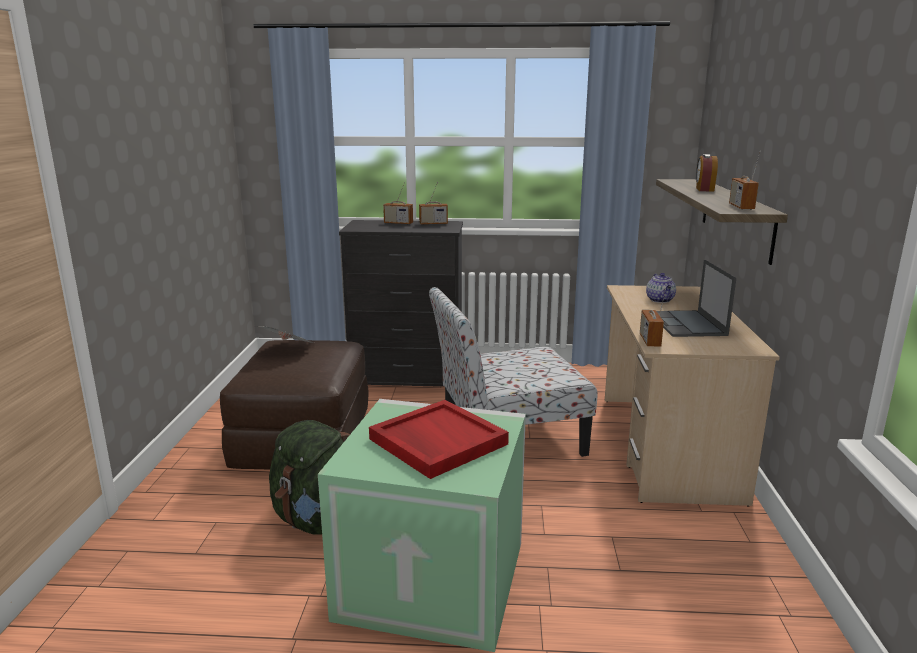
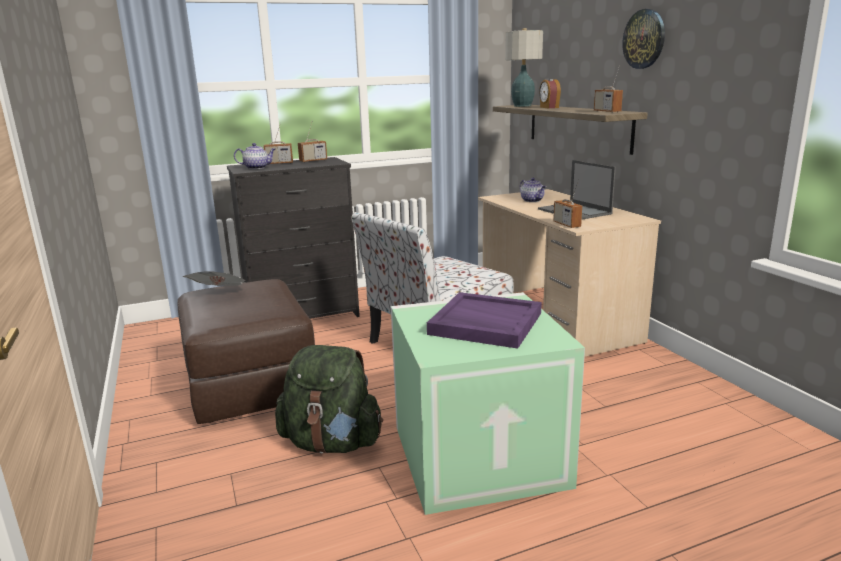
camera: 25 degrees left, 0 degrees up
red tray [369,400,509,479] -> purple tray [427,292,542,349]
none -> teapot [234,143,275,169]
none -> table lamp [505,28,543,107]
none -> wall clock [622,9,665,69]

